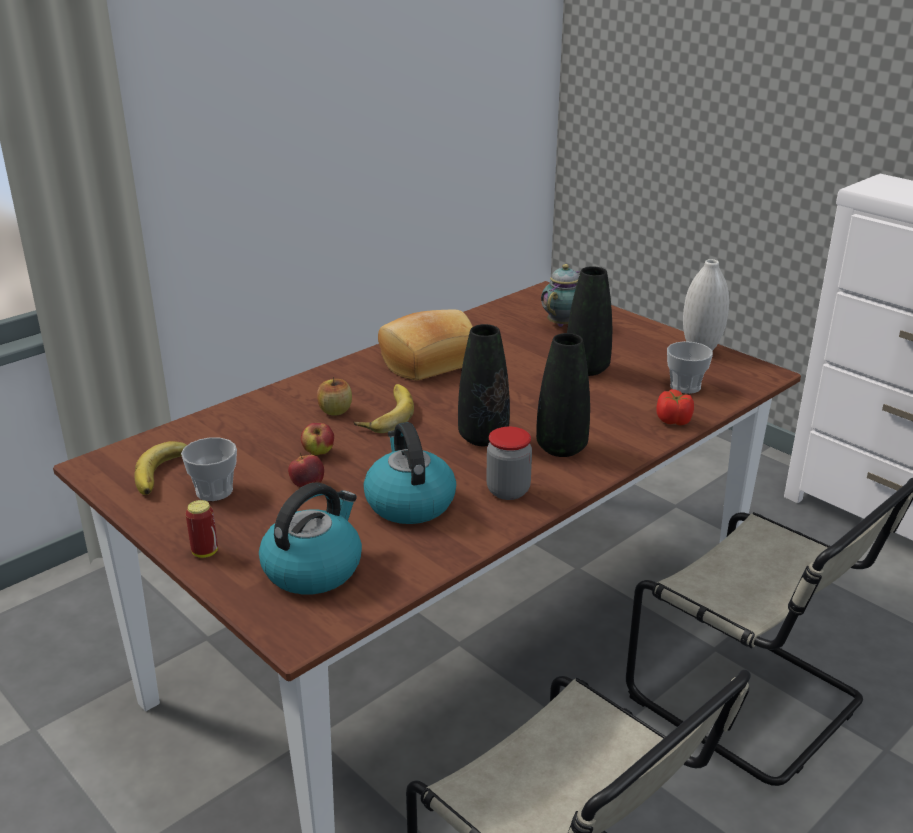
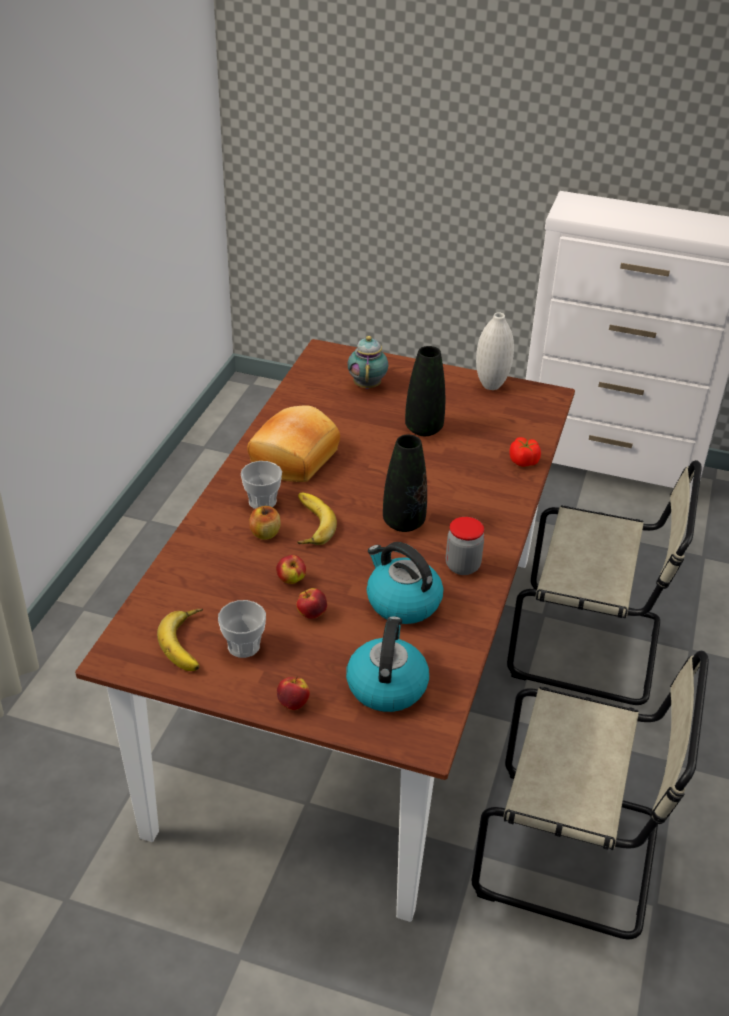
camera: 30 degrees left, 10 degrees up
can [186,500,218,558] -> apple [277,676,310,710]
black vase [536,333,590,457] -> none
cup [667,341,713,394] -> cup moved to [241,461,282,509]

